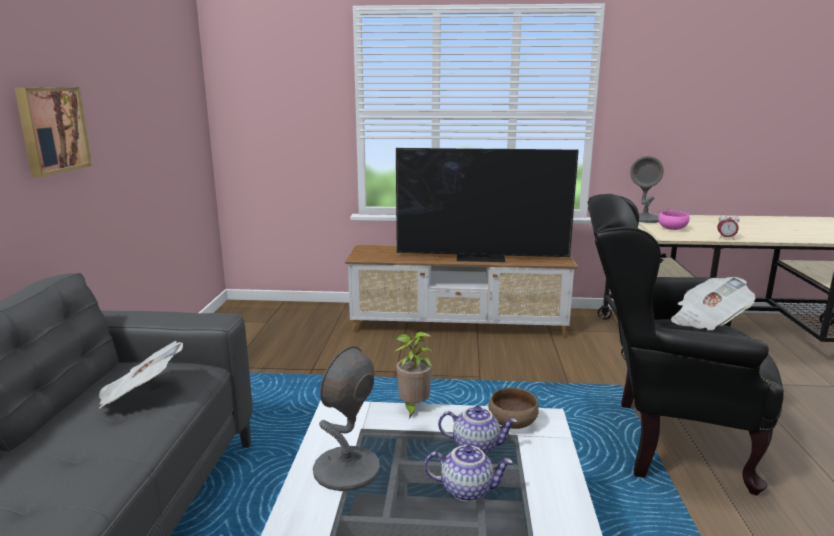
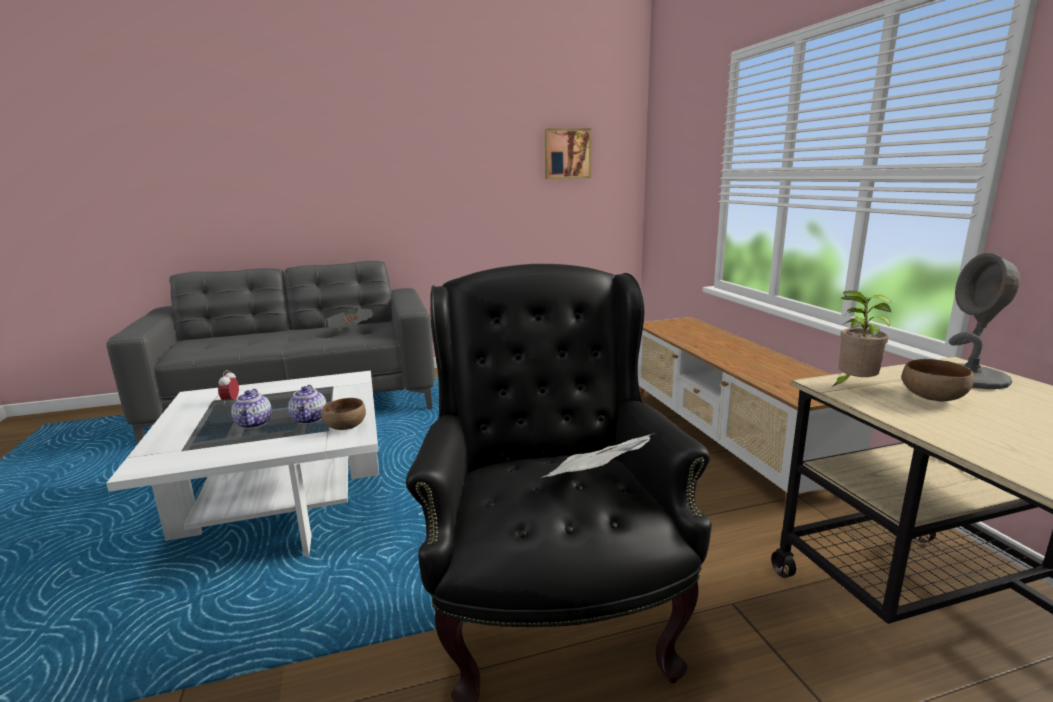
camera: 70 degrees right, 0 degrees up
picture [15,87,92,177] -> picture moved to [545,128,592,179]
grey table lamp [313,346,380,491] -> none
potted plant [395,332,432,419] -> potted plant moved to [832,291,892,387]
television [396,148,579,262] -> none
pink bowl [658,211,690,230] -> brown bowl [901,359,974,401]
alarm clock [717,212,739,239] -> alarm clock moved to [218,370,239,405]

